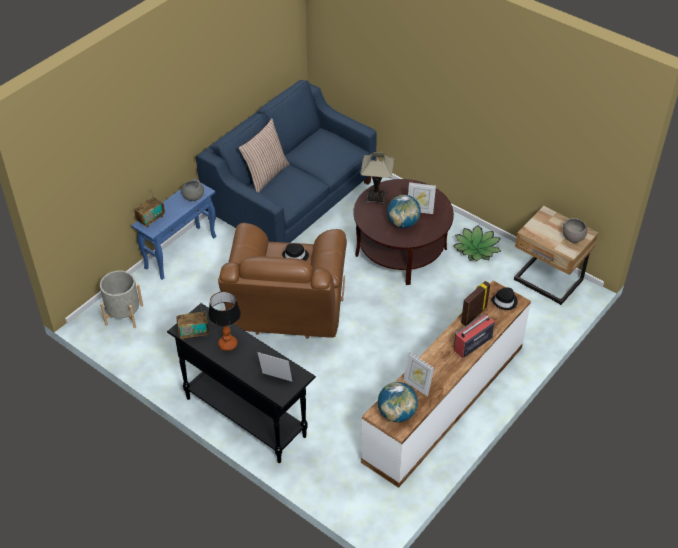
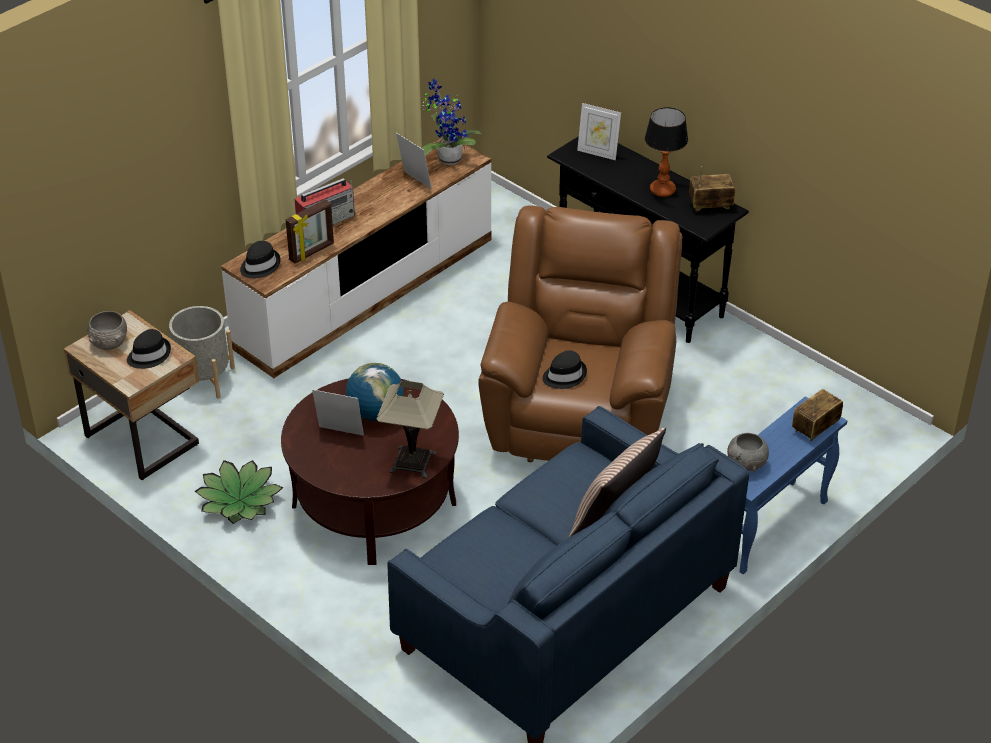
camera: 175 degrees left, 5 degrees down
grey planter [100,270,143,328] -> grey planter moved to [169,306,235,399]
globe [378,382,418,422] -> potted plant [422,78,482,165]
none -> black hat [127,329,171,369]

